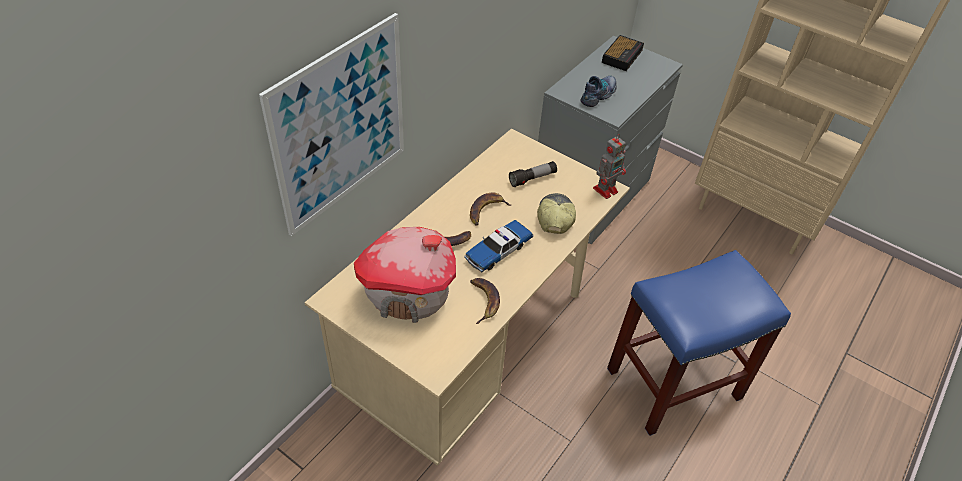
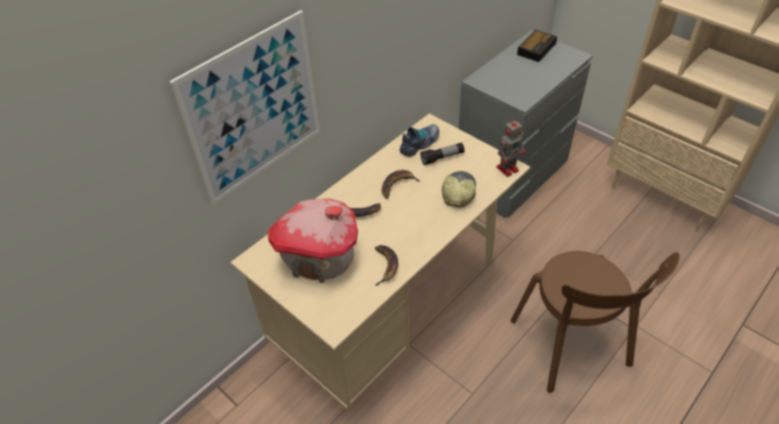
camera: 10 degrees right, 0 degrees up
toy car [464,220,534,272] -> none
shoe [580,76,617,107] -> shoe moved to [400,124,439,157]
blue stool [607,250,791,436] -> brown chair [511,251,680,393]

